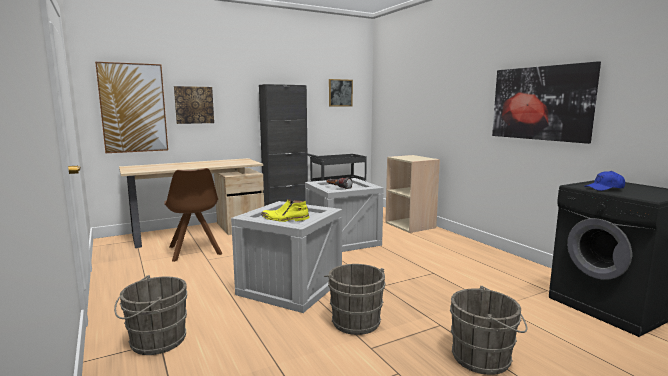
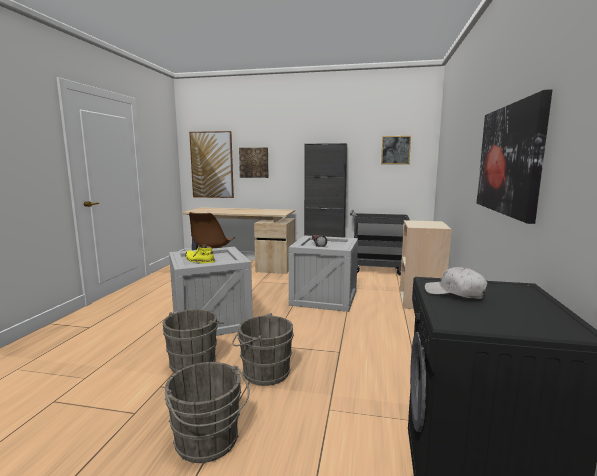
camera: 40 degrees right, 0 degrees up
grey bucket [114,275,187,355] -> grey bucket moved to [232,313,294,386]
blue cap [584,171,625,191] -> white cap [425,267,487,299]

